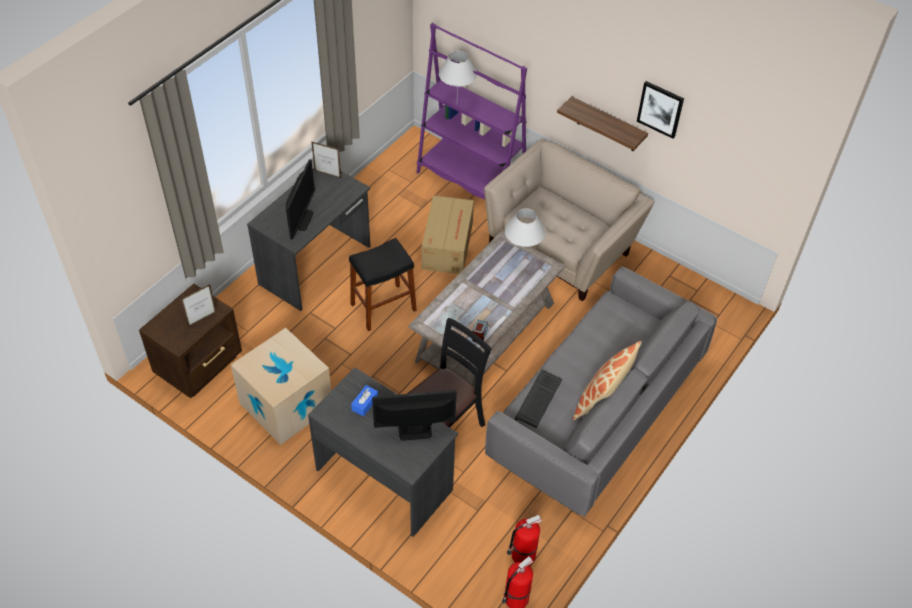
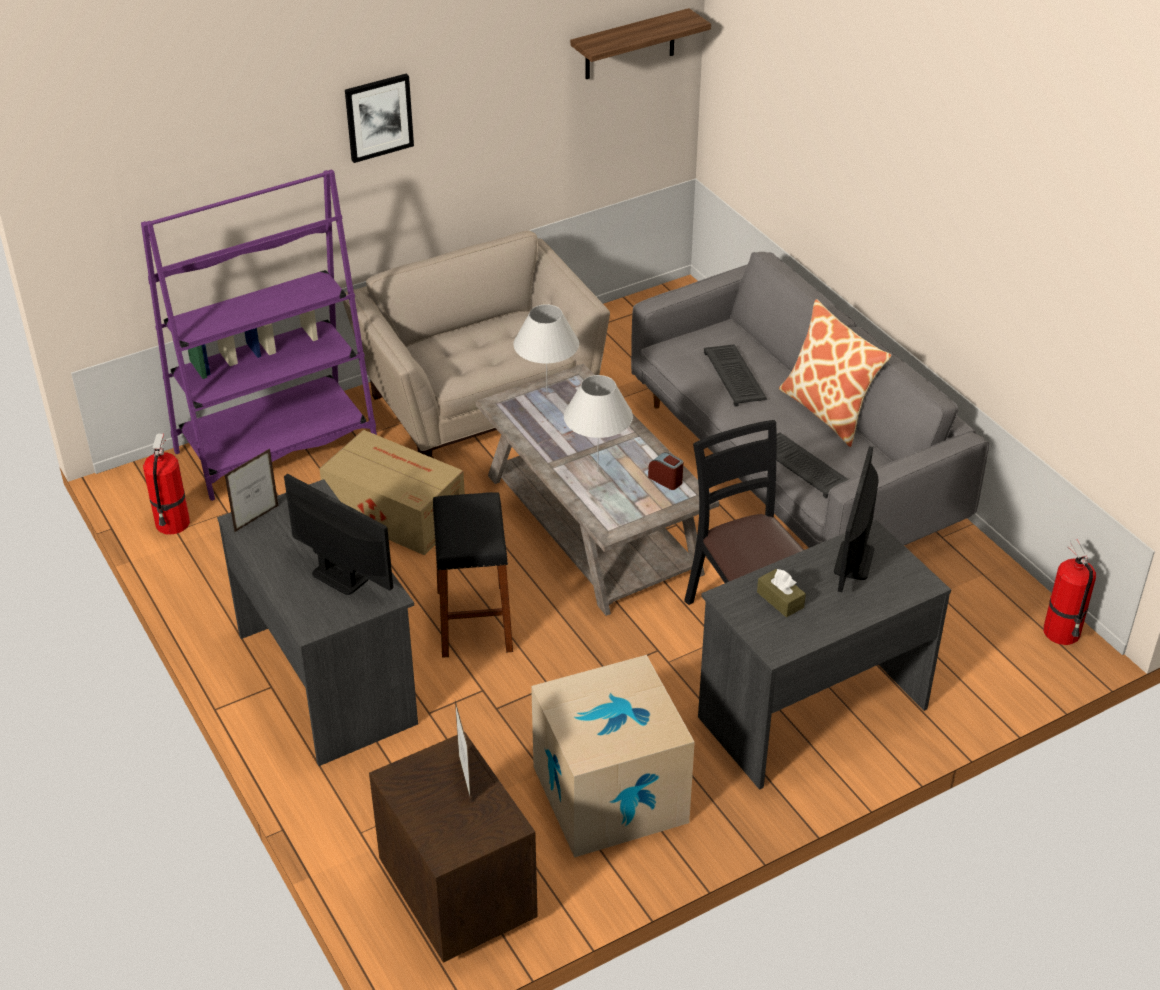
camera: 65 degrees left, 10 degrees down
blue tissue box [351,385,378,416] -> brown tissue box [757,569,806,617]
white table lamp [439,51,477,93] -> white table lamp moved to [564,375,633,472]
fire extinguisher [507,515,542,565] -> fire extinguisher moved to [143,434,190,535]
shelf [557,96,648,151] -> shelf moved to [570,8,711,79]
picture [637,81,684,139] -> picture moved to [345,73,414,163]
none -> keyboard [704,344,767,407]

